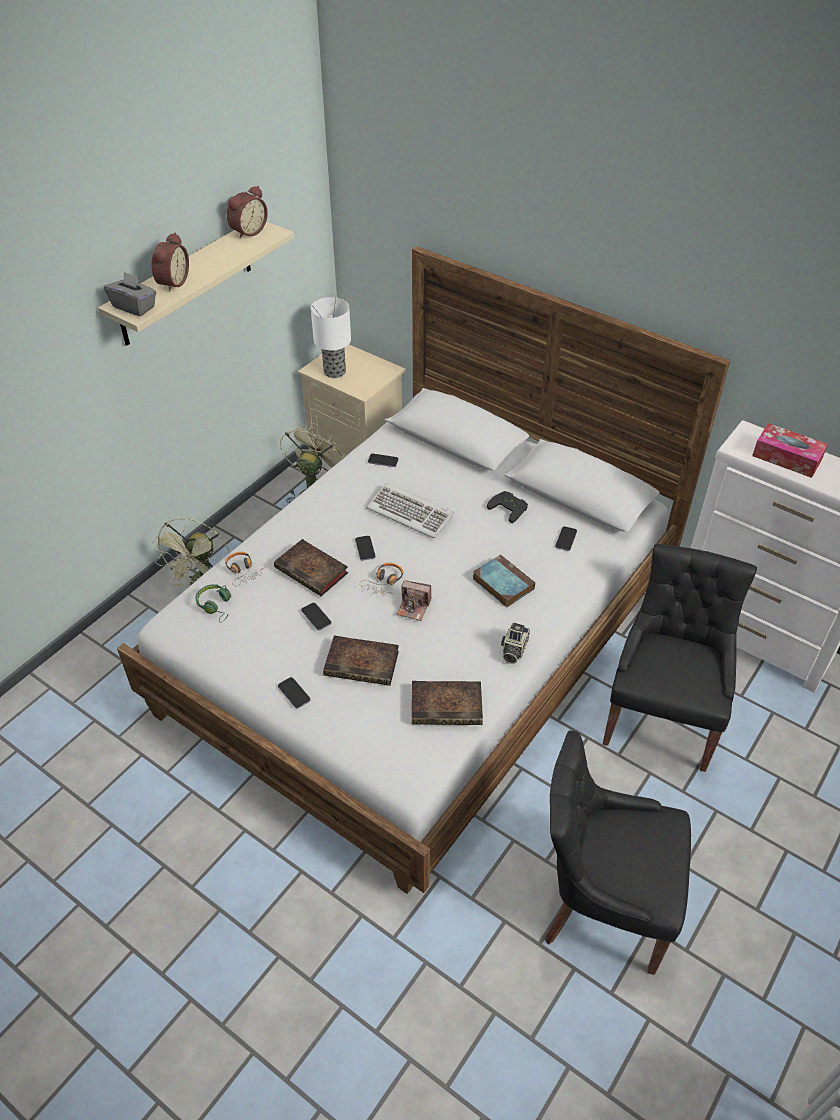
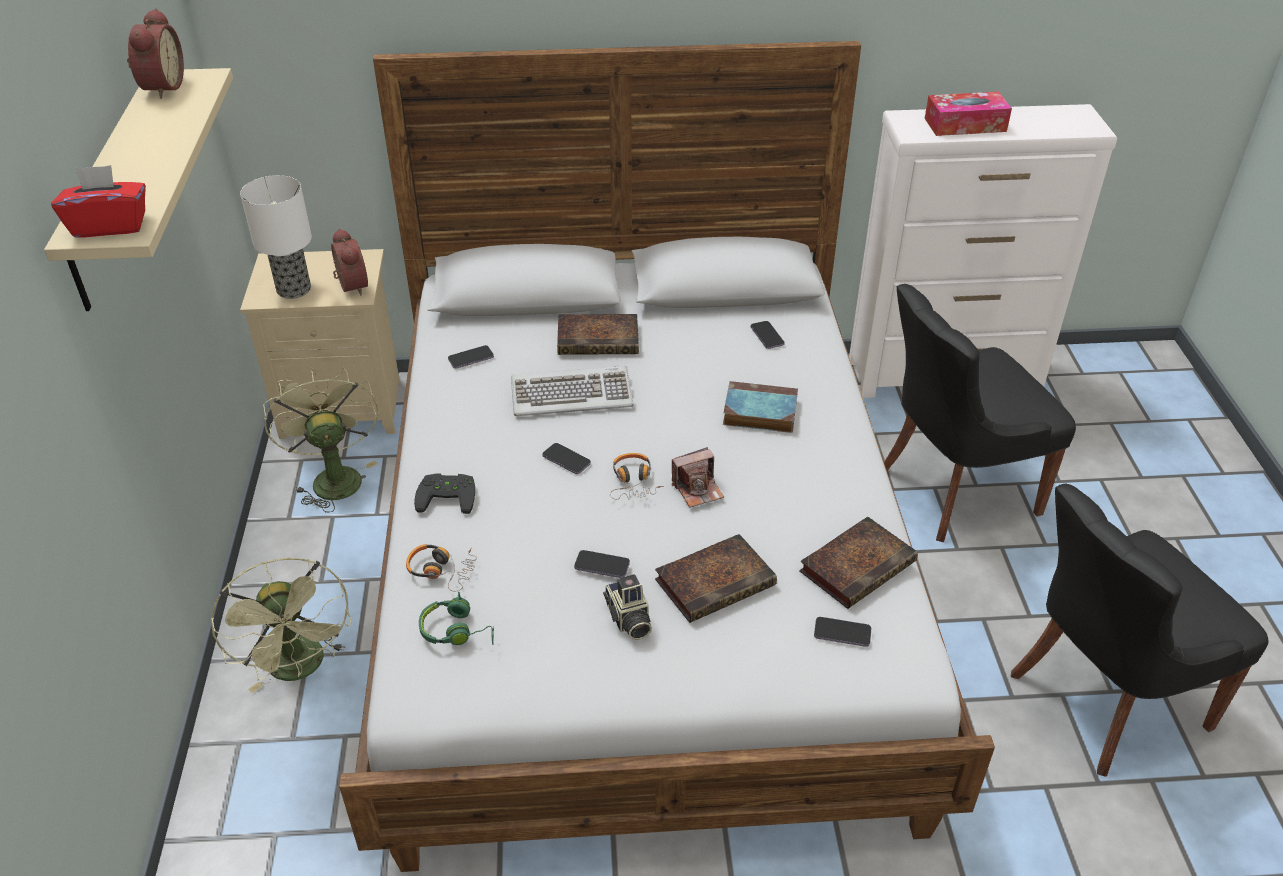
camera: 40 degrees left, 5 degrees down
grey tissue box [104,272,156,316] -> red tissue box [51,165,146,238]
alarm clock [152,232,189,292] -> alarm clock moved to [331,228,368,295]
book [274,539,348,596] -> book moved to [557,314,639,355]
phone [278,677,311,709] -> phone moved to [814,617,871,647]
black game controller [487,491,528,523] -> black game controller moved to [414,473,475,514]
camera [501,622,530,664] -> camera moved to [603,574,652,640]
black chair [603,544,757,772] -> black chair turned 90 degrees counterclockwise [884,284,1076,542]

